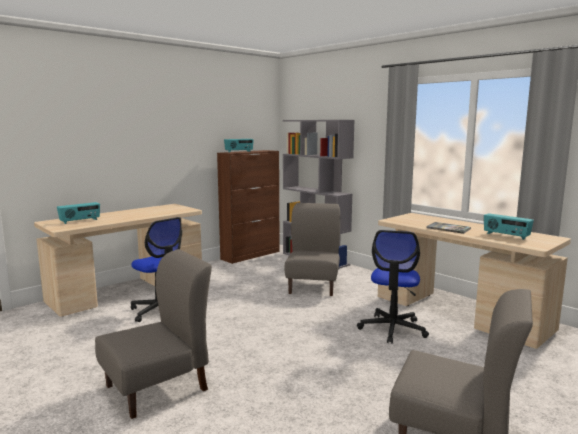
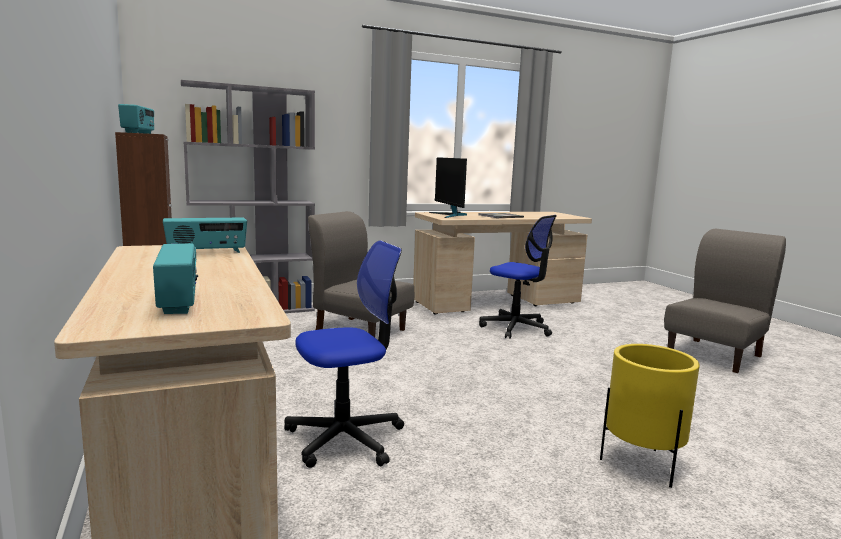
camera: 70 degrees left, 0 degrees up
grey chair [95,249,212,419] -> yellow planter [600,344,700,488]
radio [484,213,534,240] -> radio moved to [163,218,247,253]
none -> monitor [429,157,467,218]

